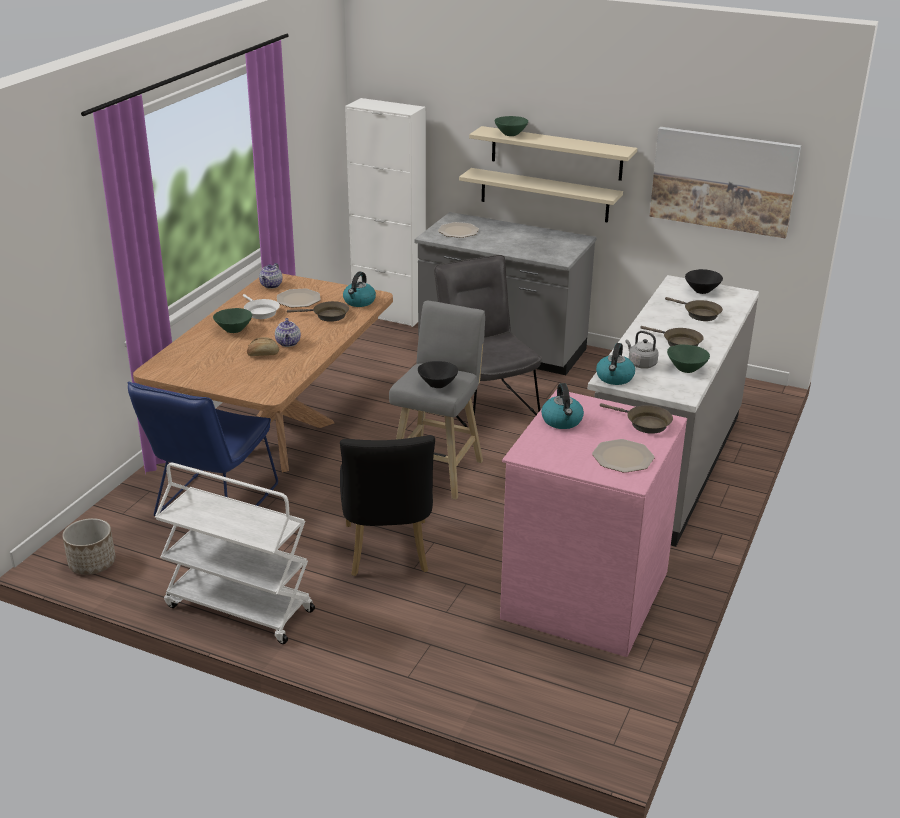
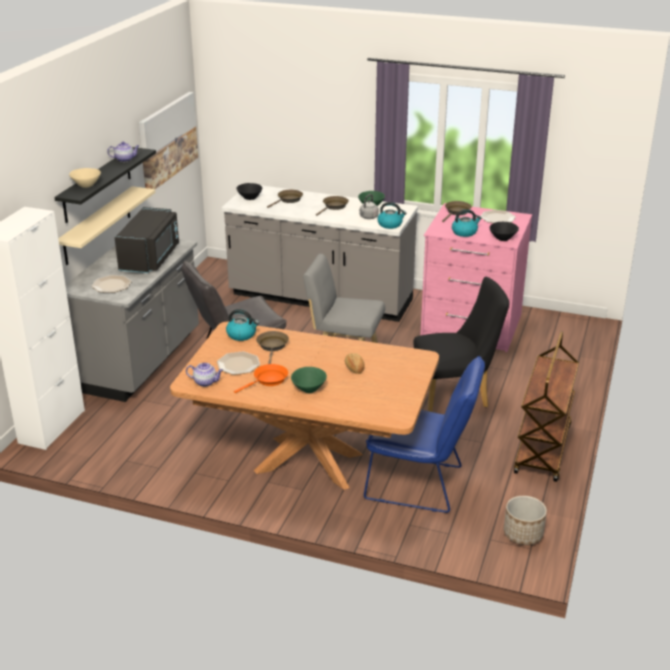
camera: 95 degrees left, 0 degrees up
white cart [155,463,315,644] -> brown cart [514,331,579,482]
white frying pan [243,294,280,319] -> orange frying pan [234,364,288,393]
teapot [275,318,301,347] -> teapot moved to [107,142,140,162]
black bowl [418,361,458,388] -> black bowl moved to [490,222,519,241]
beige shelf [469,126,637,181] -> black shelf [54,147,156,223]
green bowl [495,116,528,136] -> beige bowl [69,168,101,188]
none -> black microwave [115,207,179,273]

